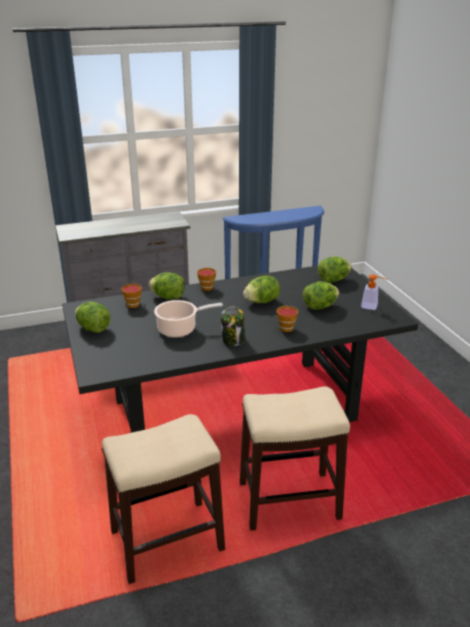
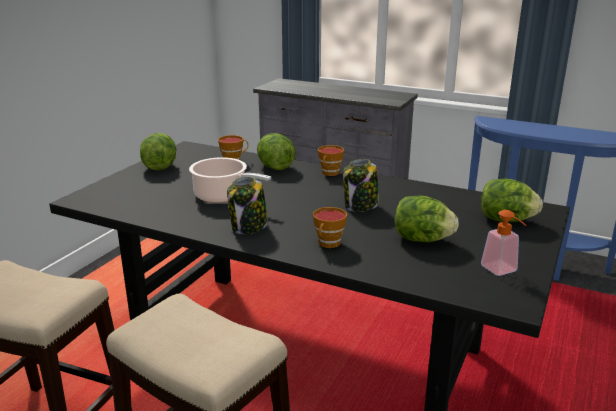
camera: 45 degrees right, 5 degrees down
lettuce [243,275,280,303] -> jar [343,159,379,212]

